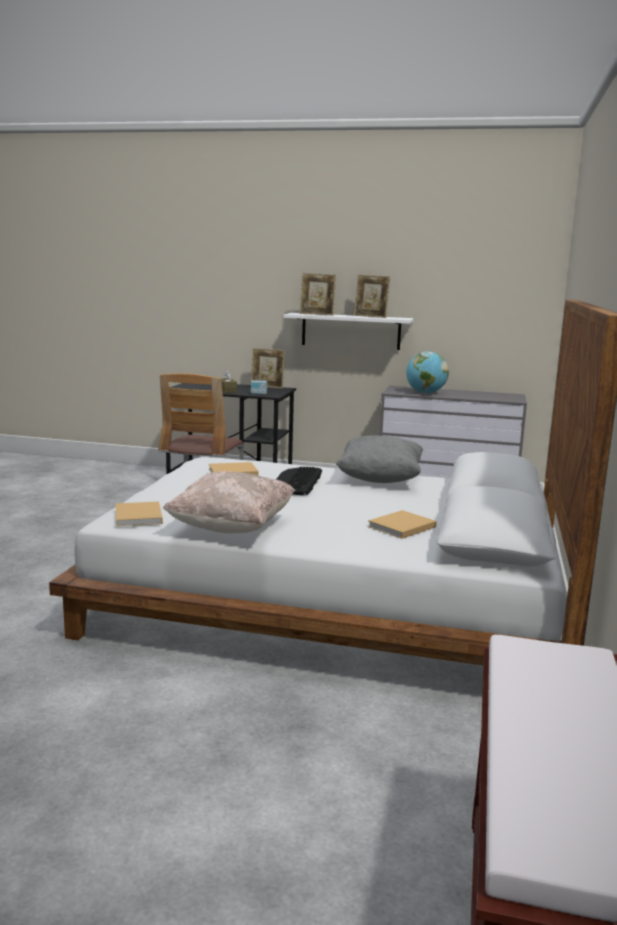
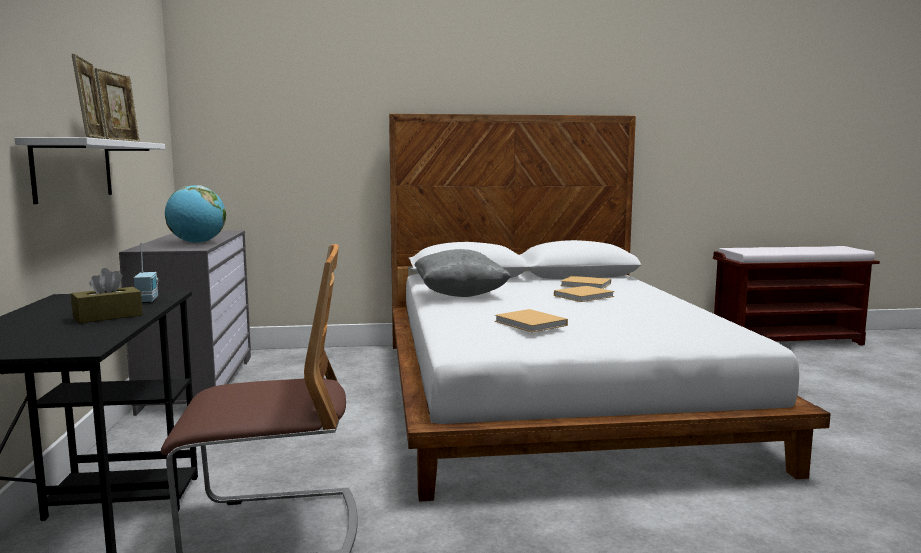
camera: 110 degrees left, 5 degrees down
beige book [116,501,163,526] -> beige book moved to [554,286,615,302]
beige pillow [163,471,295,534] -> none
picture frame [251,348,285,388] -> none
keyboard [276,467,322,495] -> none

